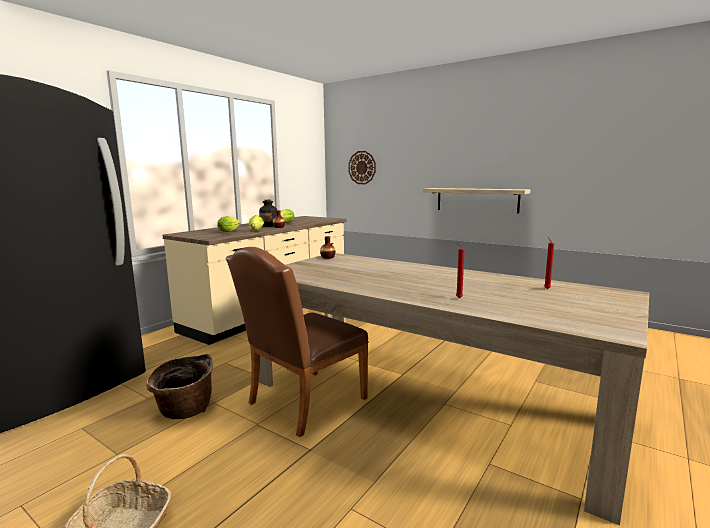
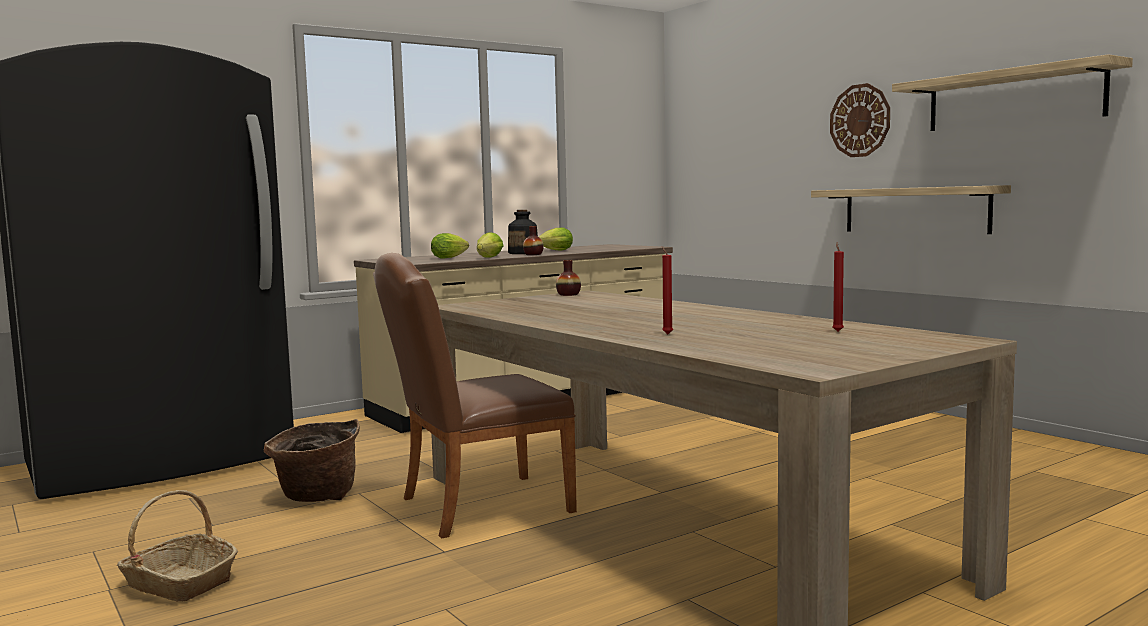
camera: 20 degrees right, 5 degrees down
wall clock [348,151,376,184] -> wall clock moved to [830,83,890,157]
none -> shelf [892,54,1133,131]

